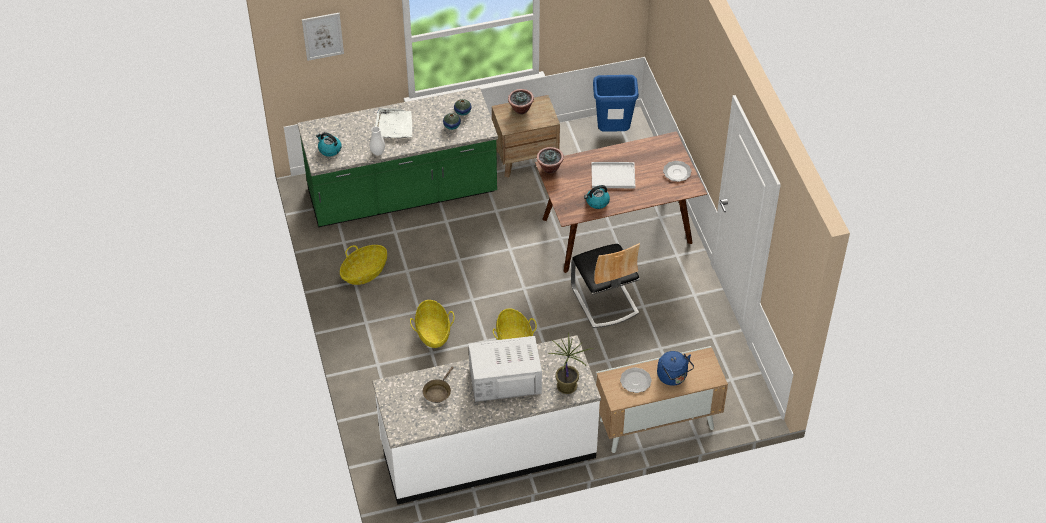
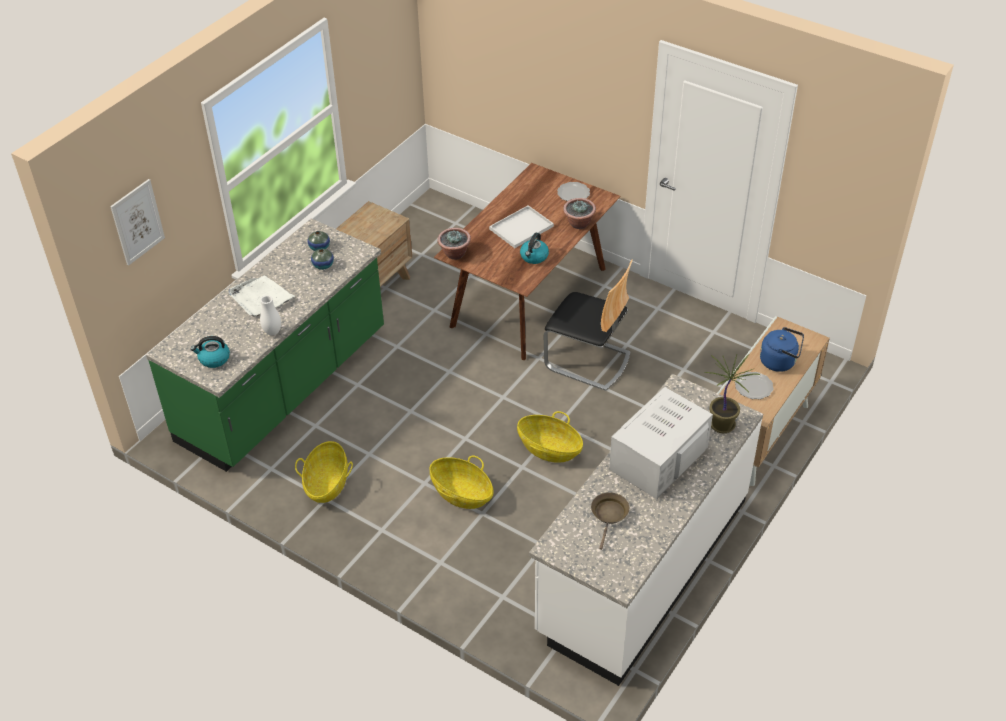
camera: 40 degrees left, 5 degrees down
brown frying pan [423,366,454,403] -> brown frying pan turned 150 degrees counterclockwise [591,492,629,550]
potted plant [508,89,534,114] -> potted plant moved to [563,198,596,229]
blue trash can [593,75,639,132] -> none

